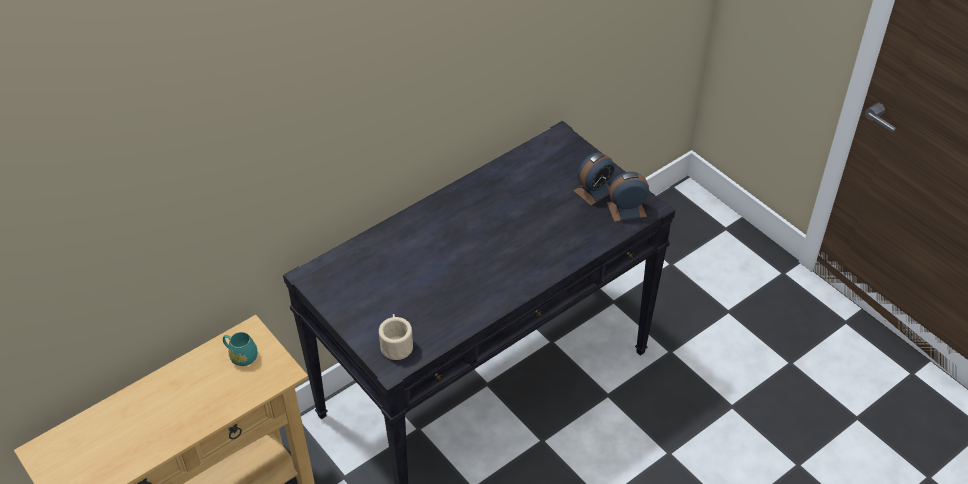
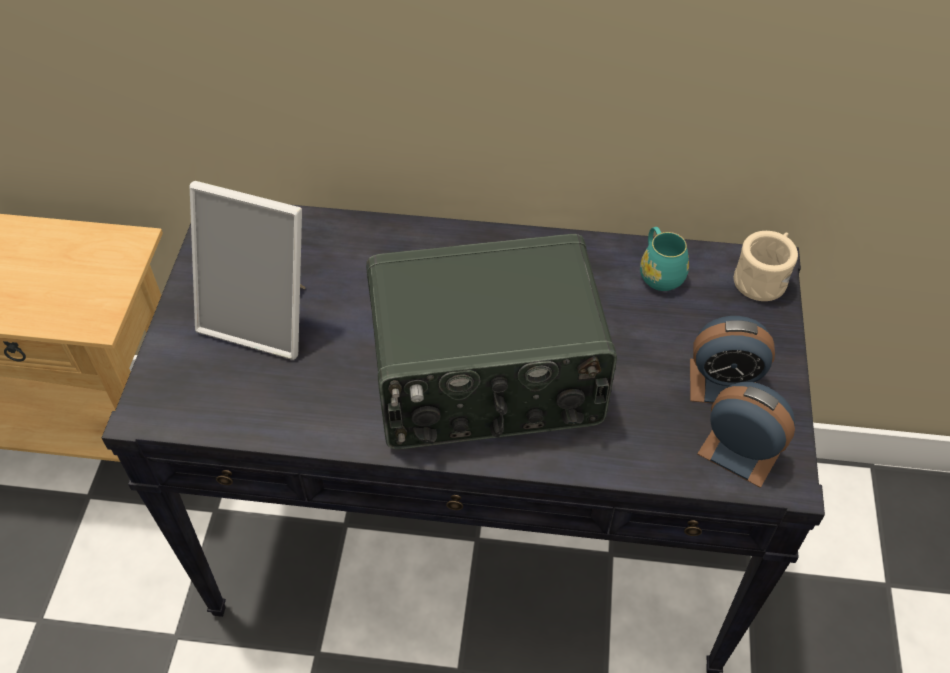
camera: 45 degrees right, 5 degrees up
turquoise mug [223,332,258,366] -> turquoise mug moved to [640,227,689,291]
beige mug [379,314,413,360] -> beige mug moved to [734,231,798,301]
none -> picture frame [190,181,306,360]
none -> radio [366,234,617,449]

